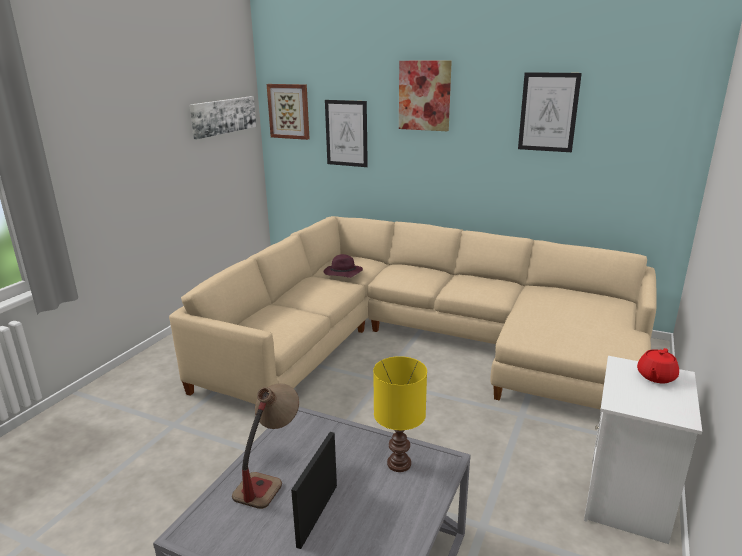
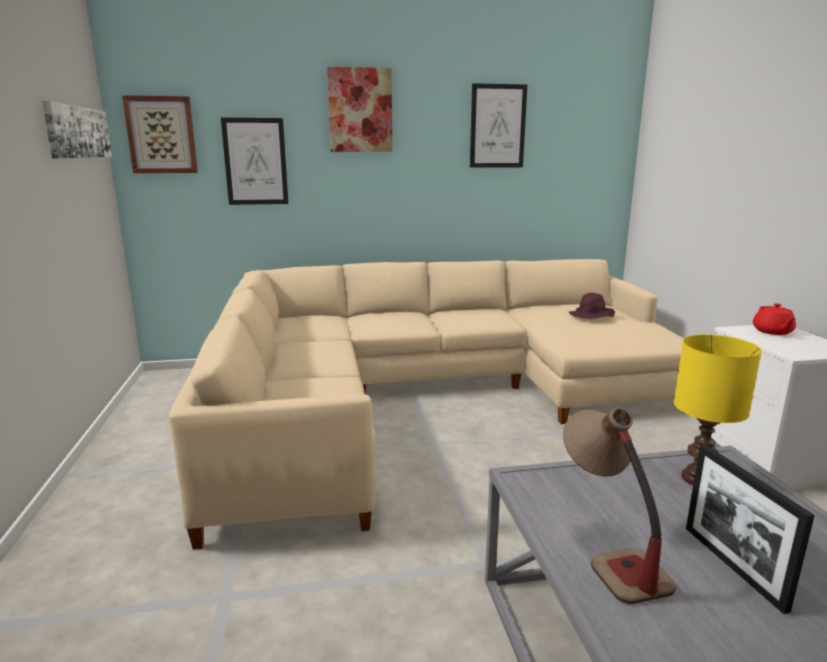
camera: 35 degrees left, 5 degrees down
purple hat [324,254,363,278] -> purple hat moved to [569,293,615,319]

